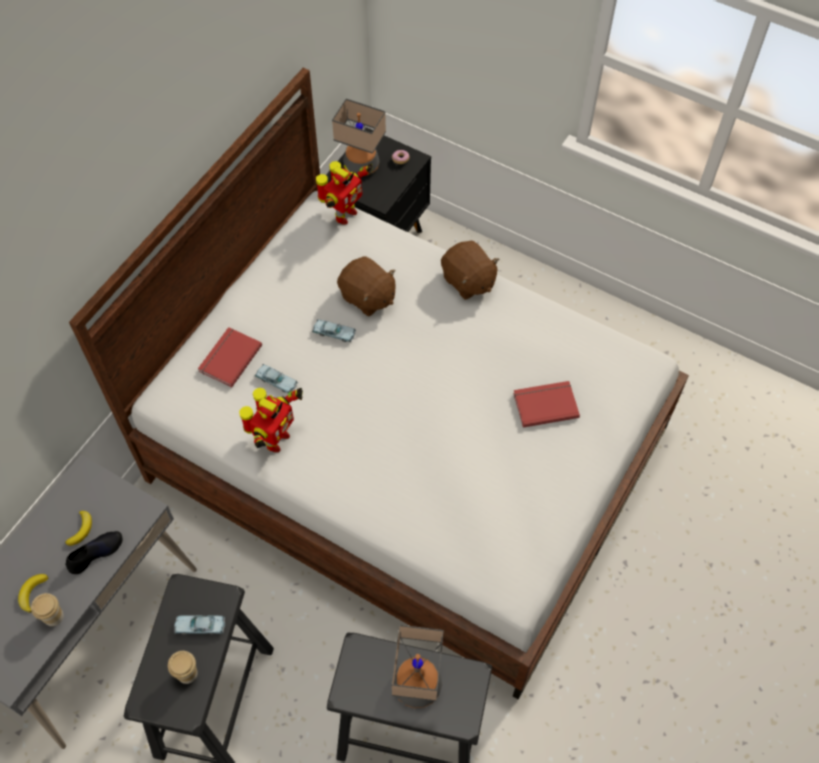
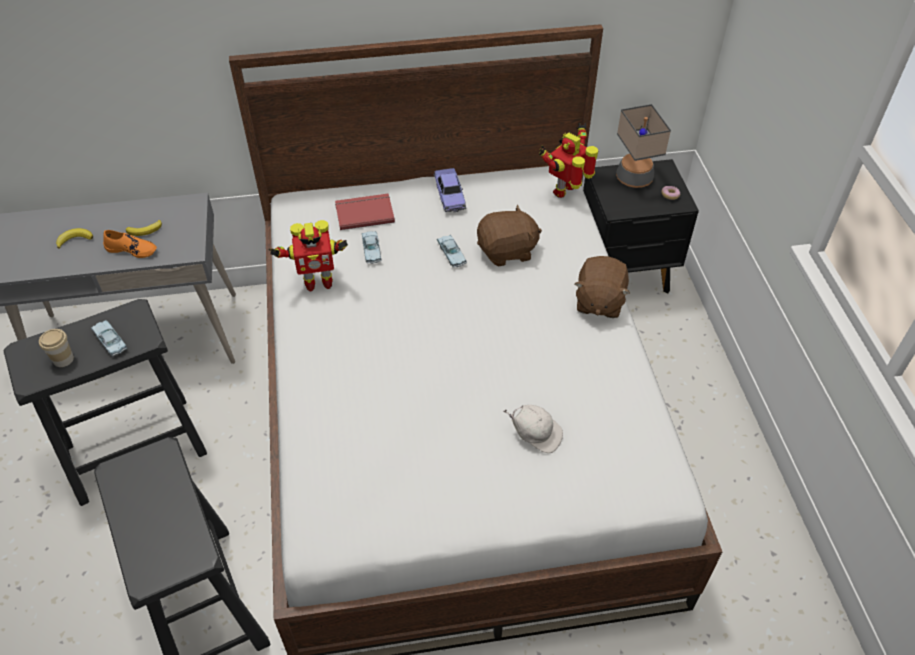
camera: 50 degrees right, 10 degrees down
cup [31,593,63,626] -> none
black shoe [65,531,122,574] -> orange shoe [103,230,157,258]
toy robot [316,161,373,225] -> toy robot turned 135 degrees clockwise [539,123,598,198]
brown plush toy [337,257,395,317] -> brown plush toy turned 105 degrees counterclockwise [477,205,542,267]
table lamp [391,625,444,708] -> none
red book [513,381,580,428] -> white cap [503,405,563,453]
none -> toy car [434,168,466,212]

